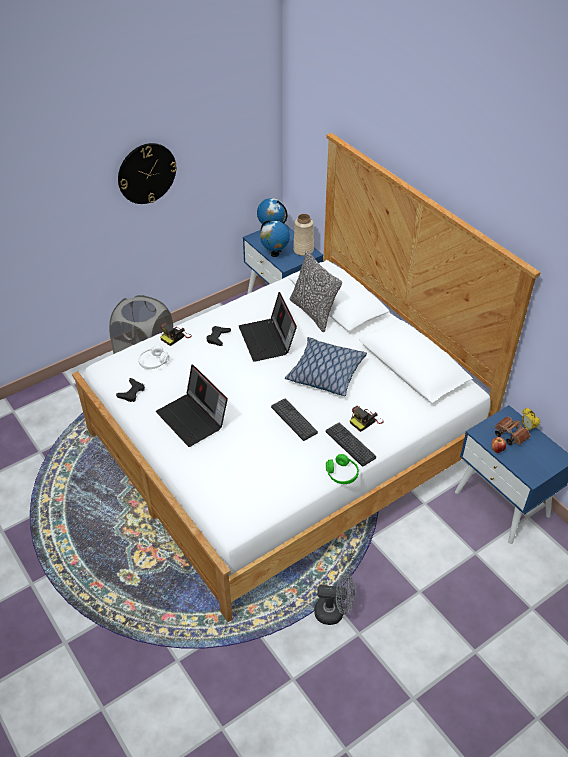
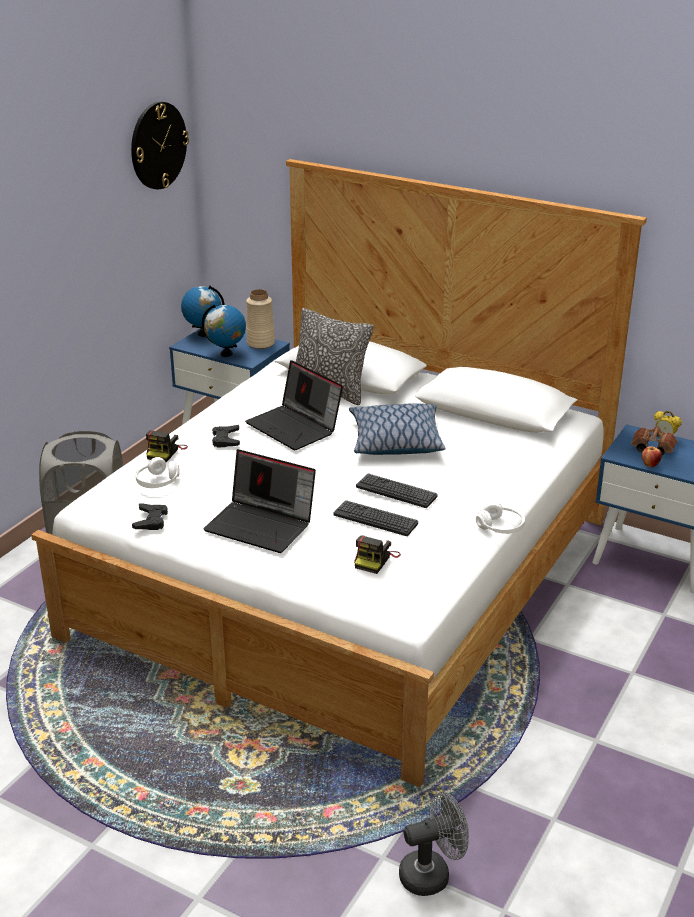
camera: 25 degrees left, 15 degrees down
wall clock [118,143,177,204] -> wall clock moved to [131,102,189,190]
grey fan [314,573,355,625] -> grey fan moved to [399,792,469,896]
keyboard [326,423,376,467] -> keyboard moved to [334,500,418,536]
green headphones [326,454,359,484] -> white headphones [476,501,525,534]
camera [350,406,384,432] -> camera moved to [354,535,401,574]

